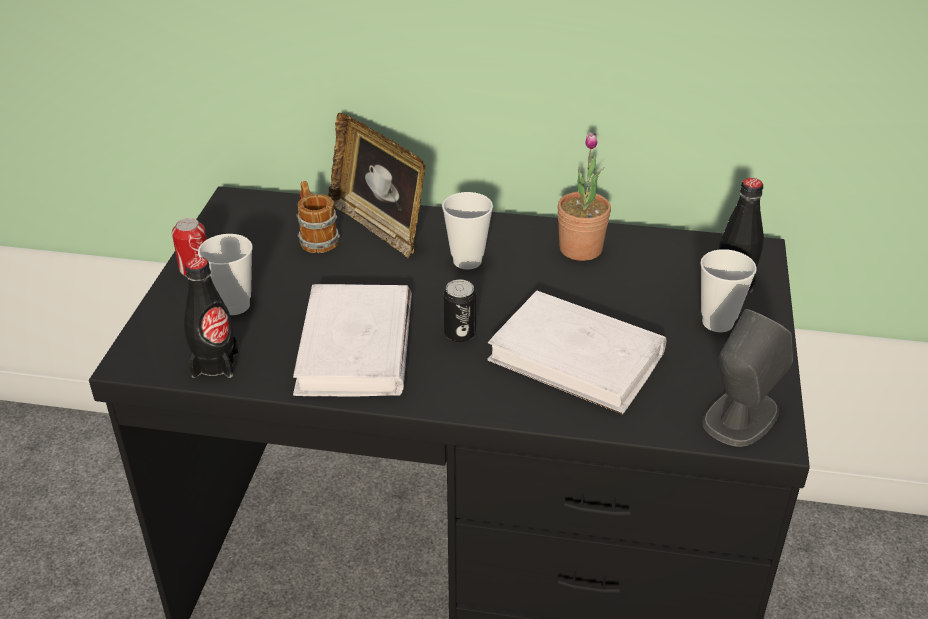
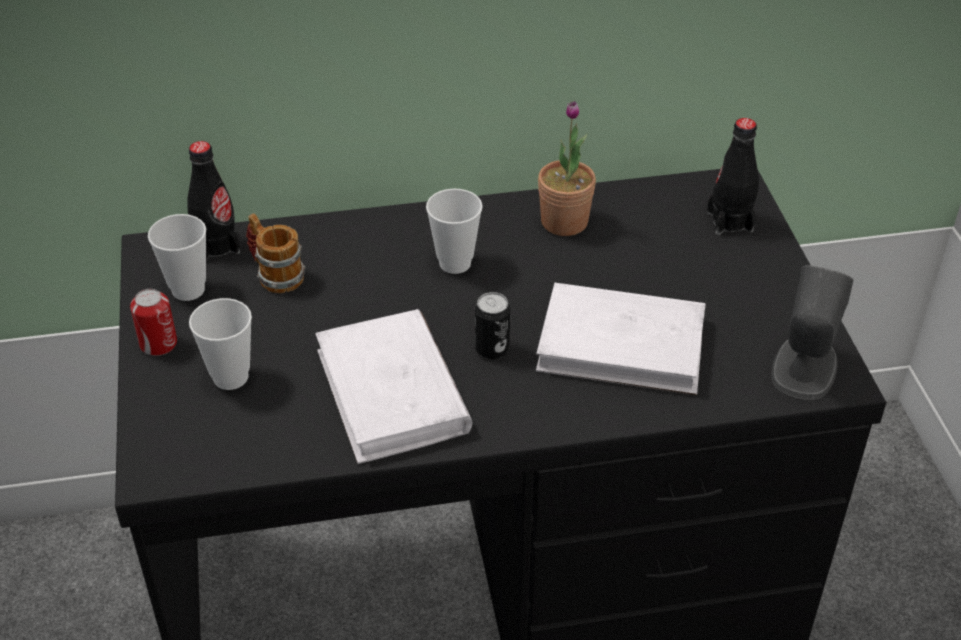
camera: 20 degrees left, 5 degrees up
black bottle [184,257,239,378] -> black bottle moved to [187,141,240,260]
picture frame [328,113,426,259] -> none
cup [700,249,757,332] -> cup moved to [148,214,206,301]

